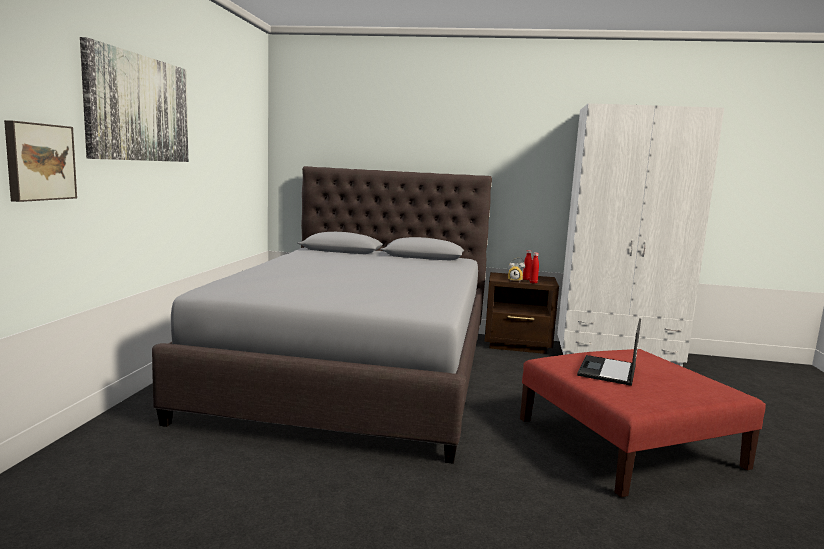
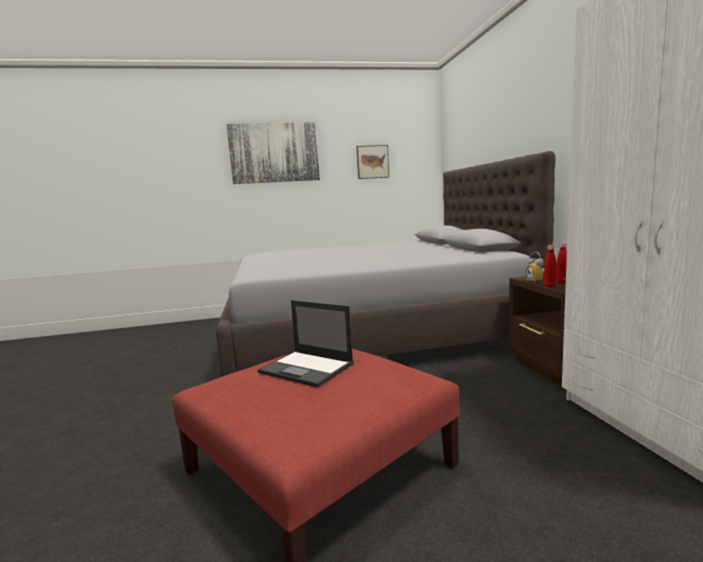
camera: 70 degrees right, 0 degrees up
picture [4,120,77,202] -> picture moved to [357,145,389,179]
laptop [577,318,641,386] -> laptop turned 150 degrees counterclockwise [258,300,354,388]

